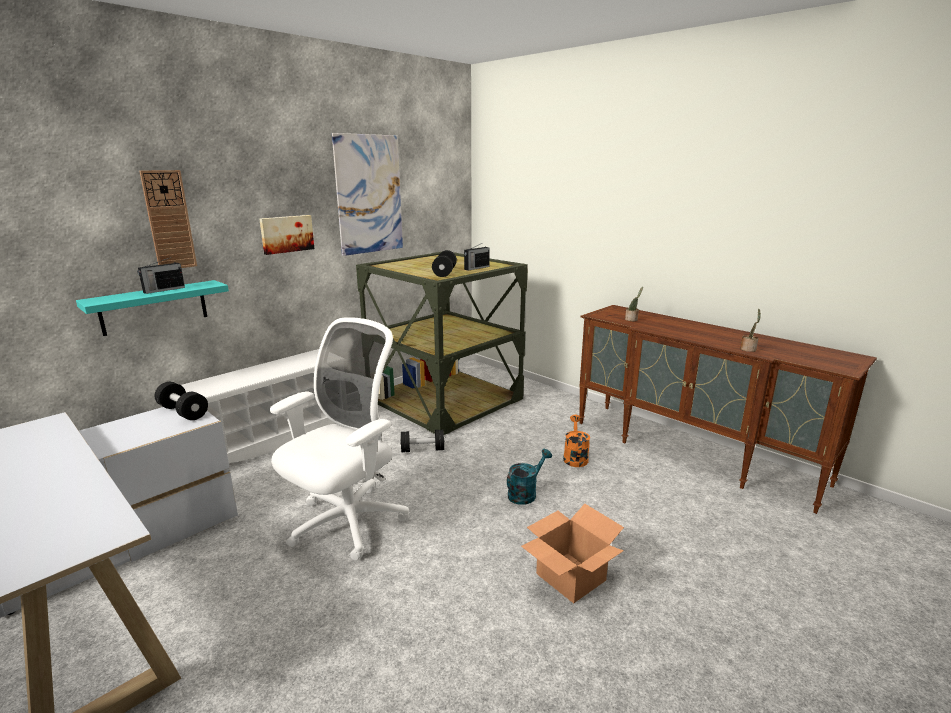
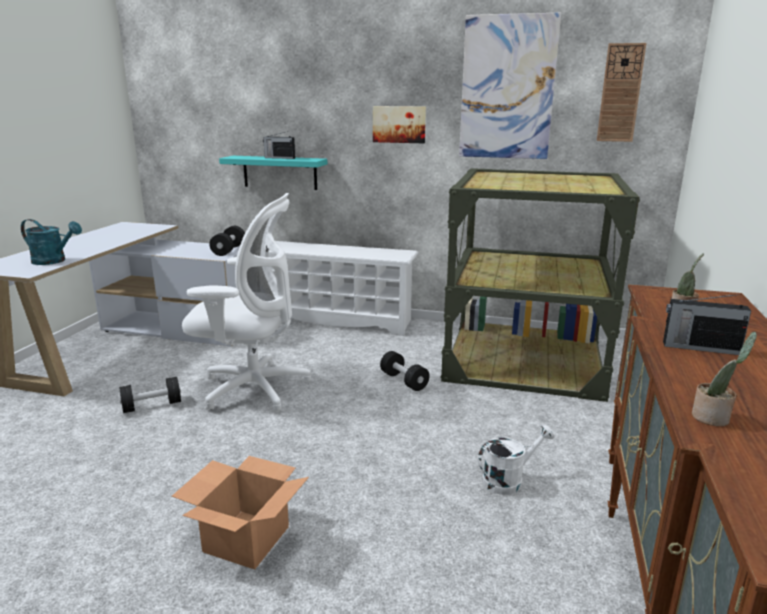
camera: 60 degrees right, 0 degrees up
wall clock [139,170,197,268] -> wall clock moved to [597,43,647,142]
black dumbbell [432,250,457,277] -> black dumbbell moved to [119,377,181,413]
radio [464,243,490,271] -> radio moved to [663,294,751,355]
turquoise watering can [507,449,552,505] -> turquoise watering can moved to [21,219,82,265]
orange watering can [563,415,590,467] -> white watering can [478,425,554,495]

